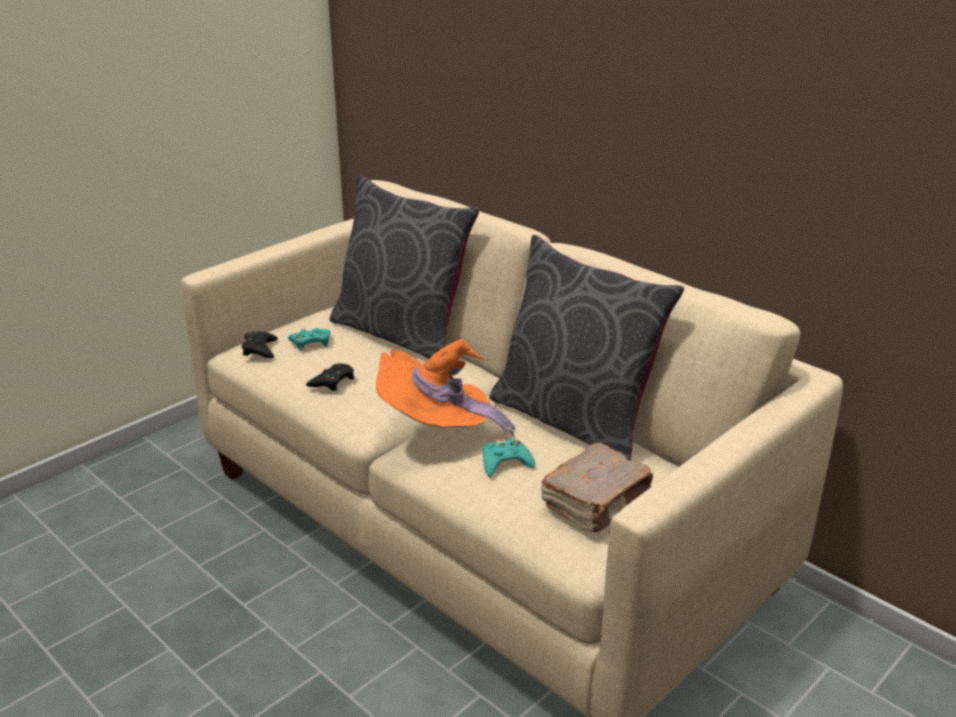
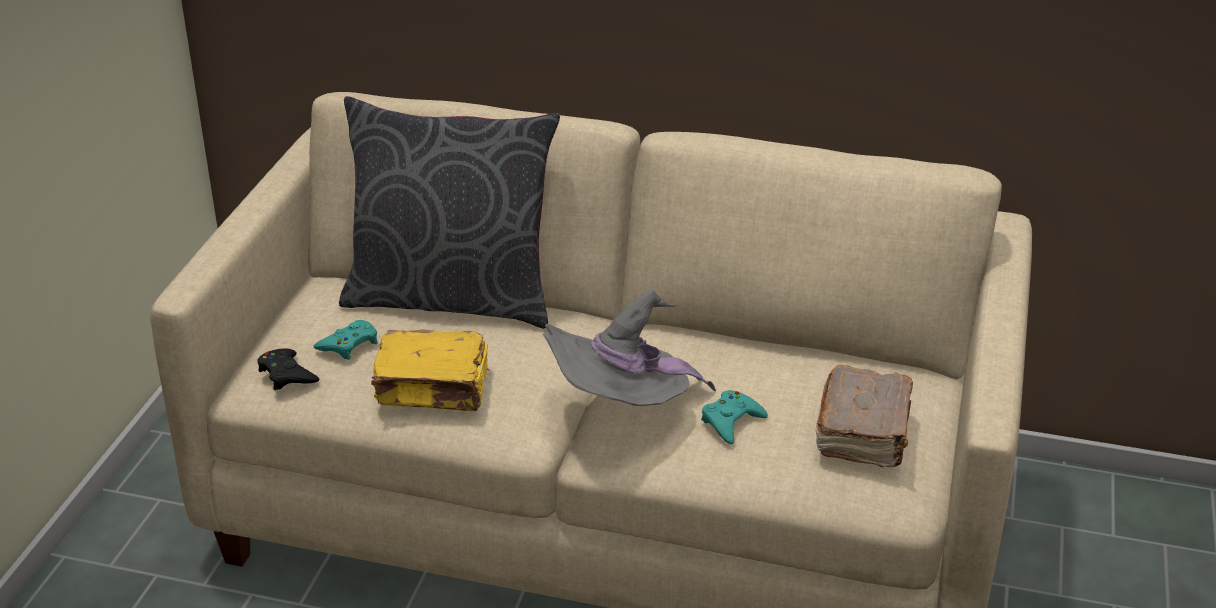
camera: 30 degrees left, 5 degrees up
black game controller [306,363,354,391] -> yellow book [371,330,489,411]
orange hat [376,339,516,439] -> grey hat [543,289,716,406]
grey pillow [489,235,684,461] -> none

